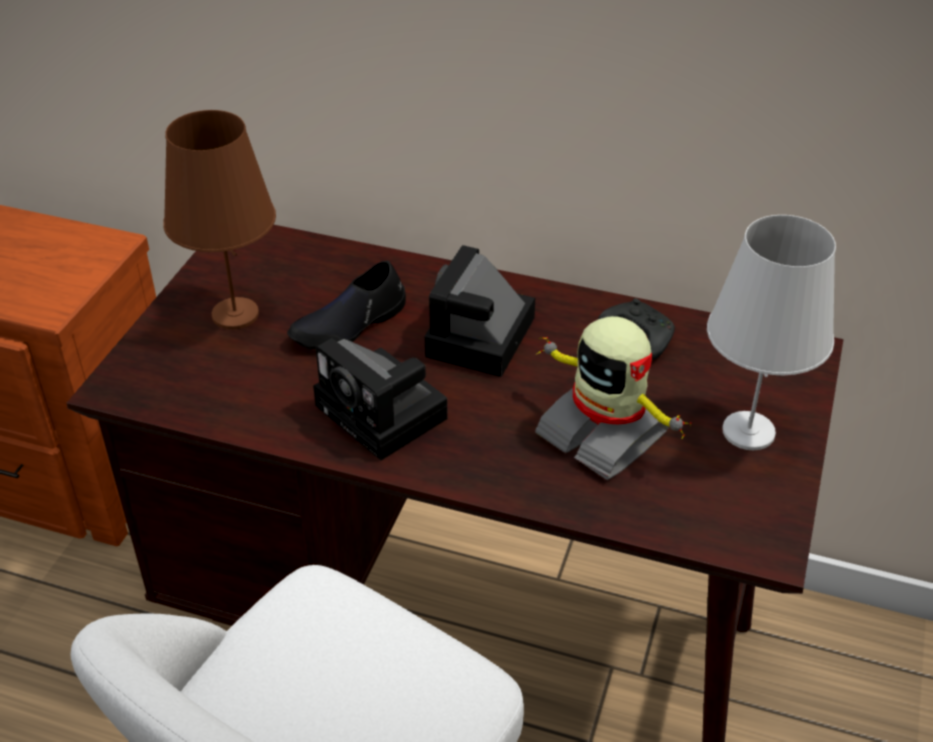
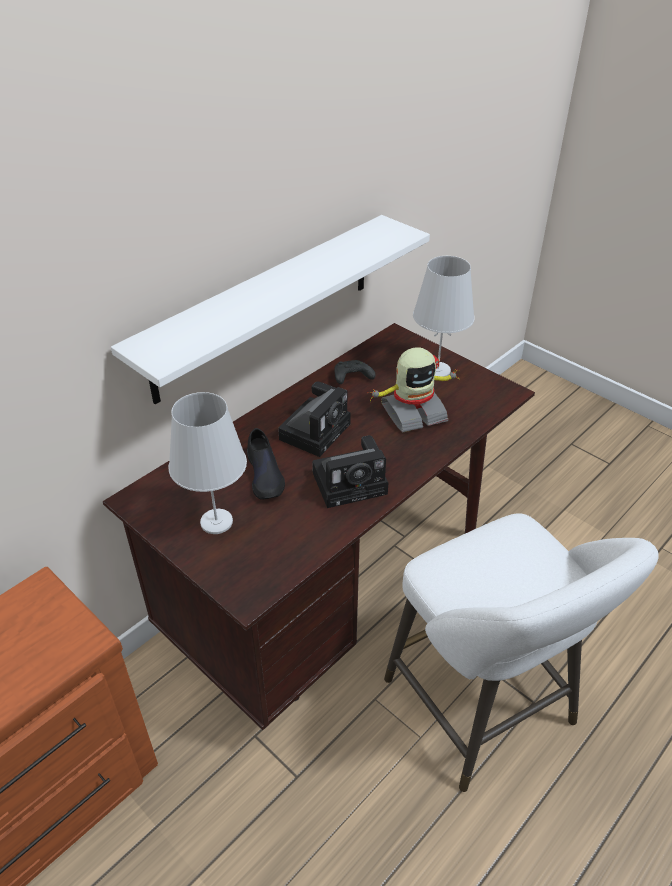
camera: 65 degrees left, 0 degrees up
brown table lamp [163,110,276,329] -> white table lamp [168,392,247,534]
camera [425,245,535,377] -> camera turned 105 degrees counterclockwise [278,381,351,457]
none -> white shelf [111,215,430,404]

